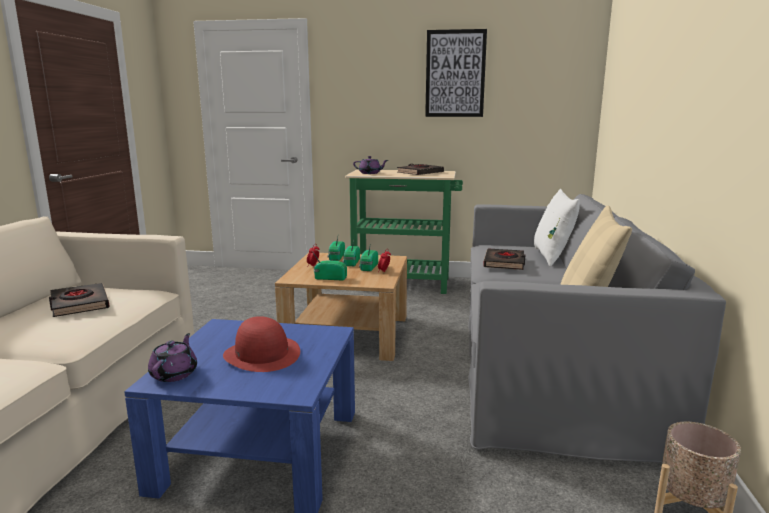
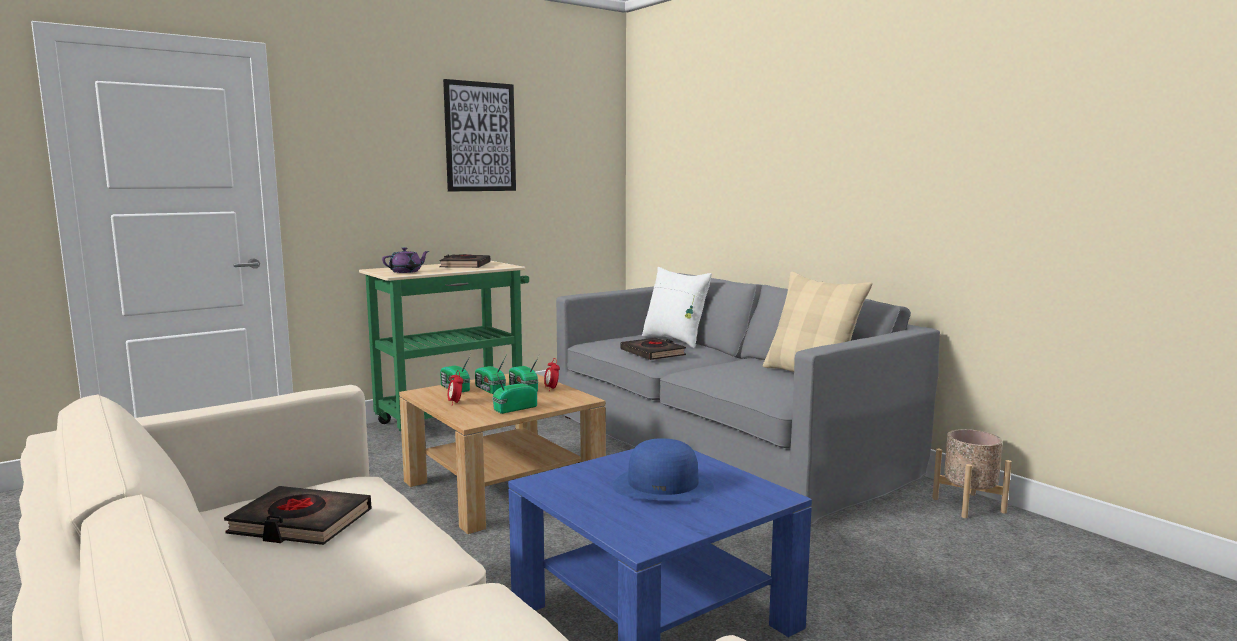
camera: 45 degrees left, 5 degrees down
purple teapot [148,333,197,382] -> none
red hat [223,316,300,372] -> blue hat [613,438,714,500]

